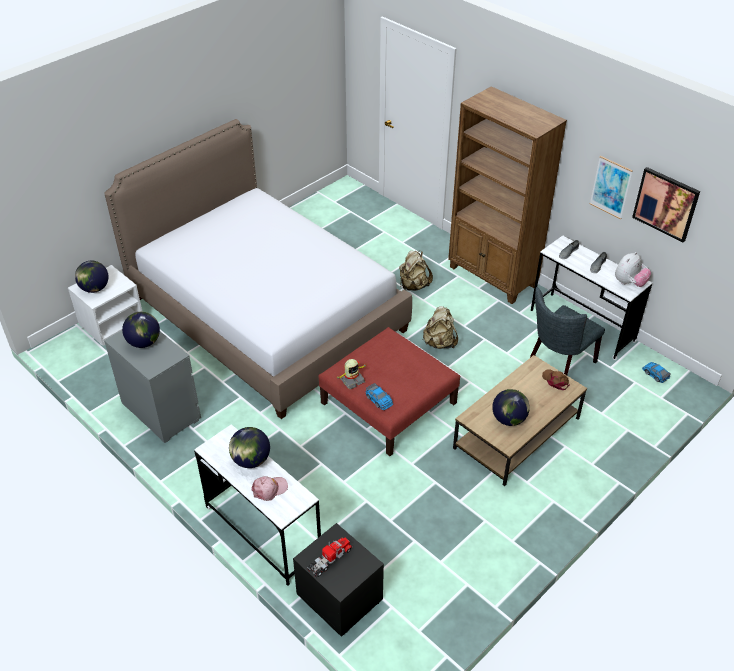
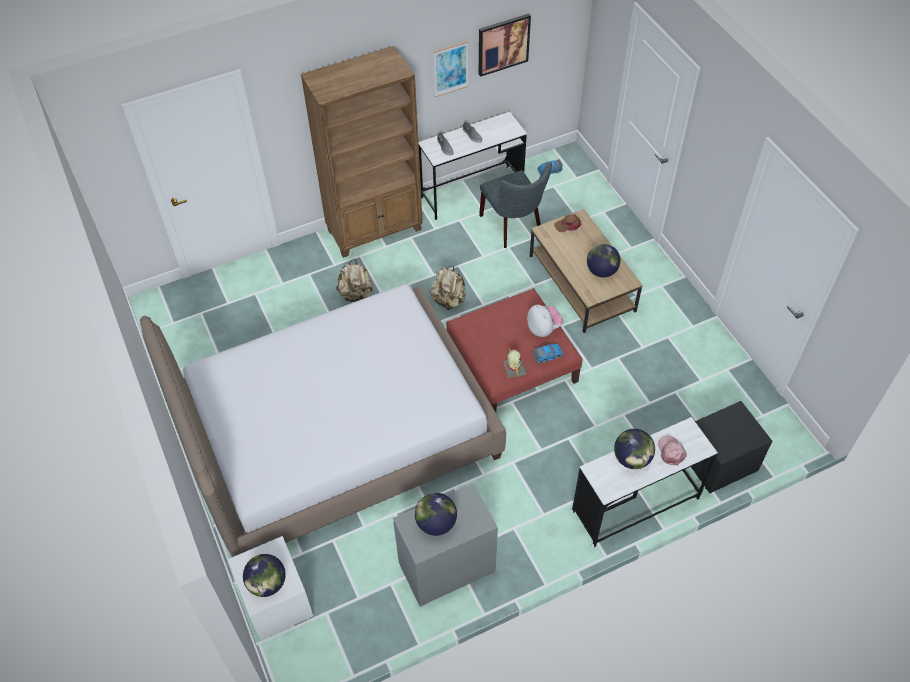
camera: 70 degrees left, 10 degrees up
toy truck [307,538,353,578] -> none
plush toy [615,252,651,287] -> plush toy moved to [527,304,563,337]

